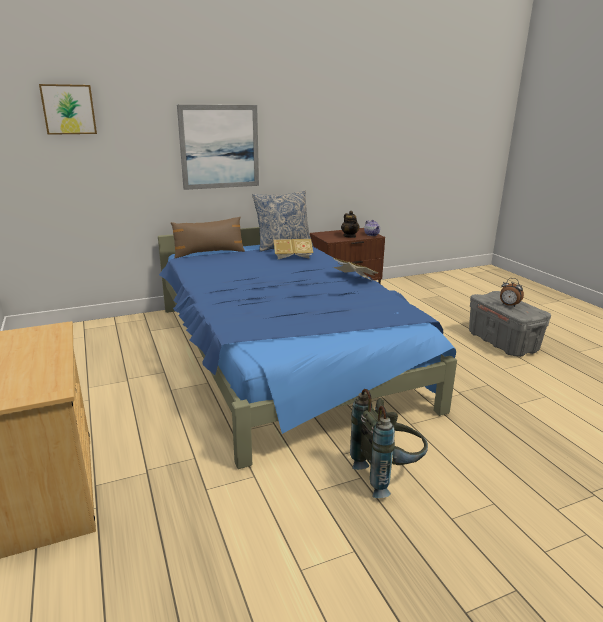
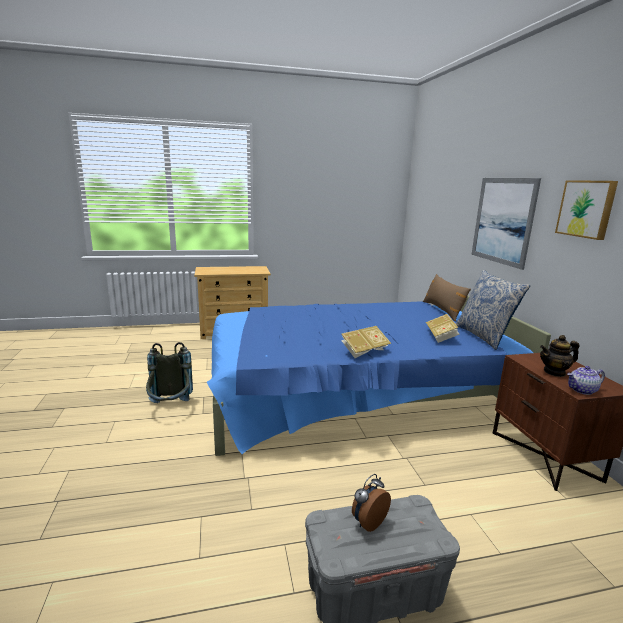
camera: 100 degrees right, 5 degrees down
picture [39,84,97,135] -> picture moved to [555,180,618,240]

